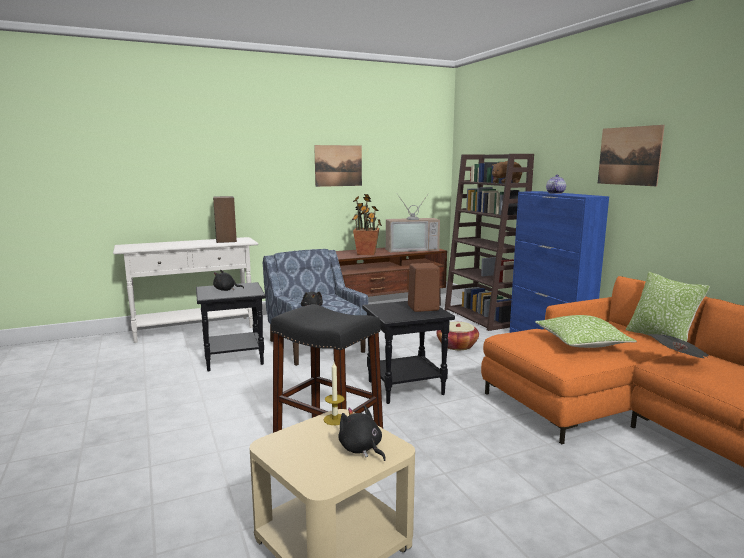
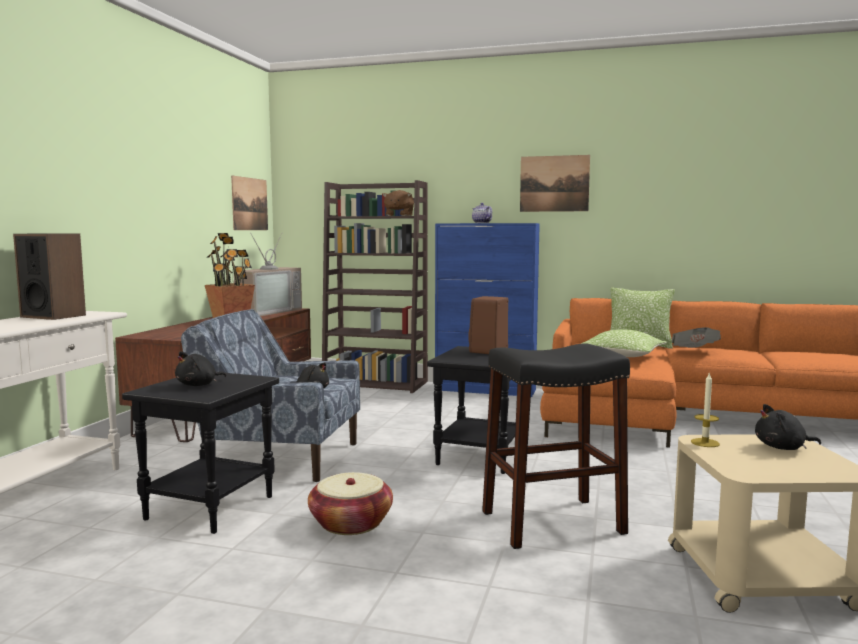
camera: 50 degrees left, 5 degrees down
picture [314,145,362,187] -> picture moved to [231,175,268,230]
basket [436,322,479,350] -> basket moved to [308,472,393,535]

